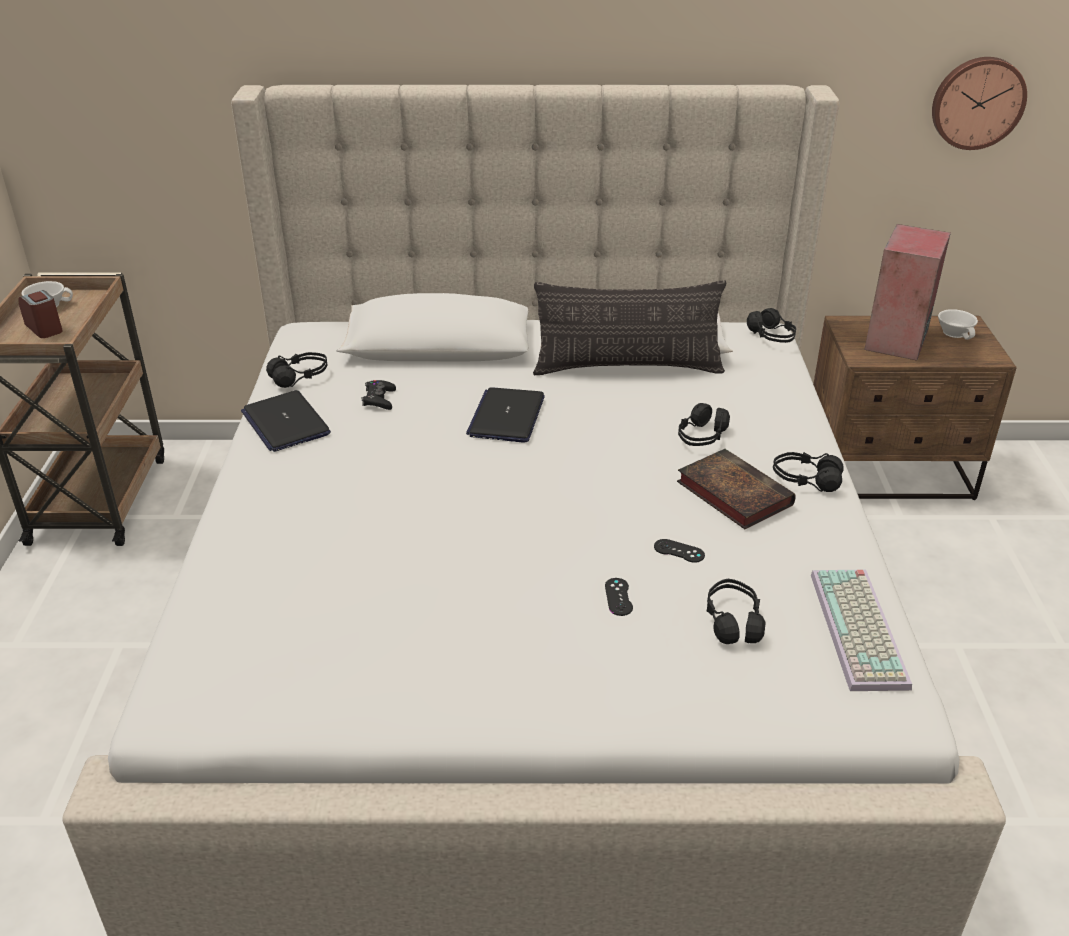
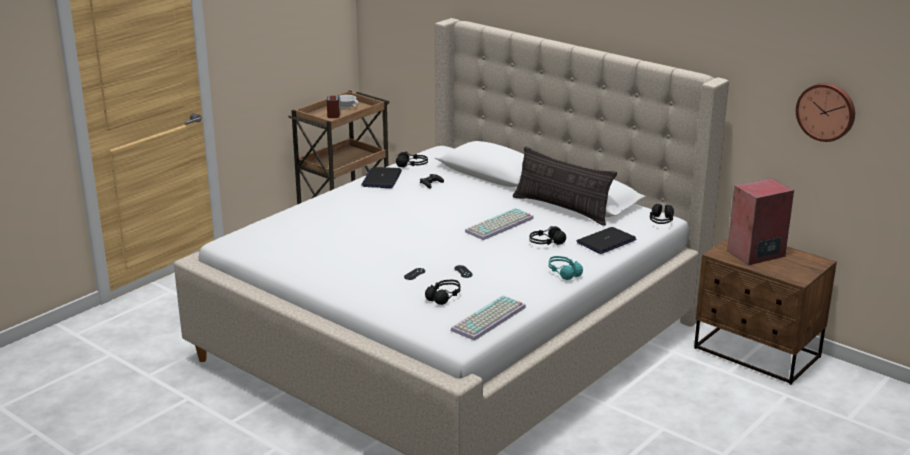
camera: 40 degrees right, 10 degrees down
laptop [466,387,545,443] -> laptop moved to [576,227,636,254]
book [677,449,796,529] -> none
black headphones [773,452,844,492] -> turquoise headphones [549,256,583,280]
white cup [938,309,978,340] -> none
none -> keyboard [465,208,534,240]

